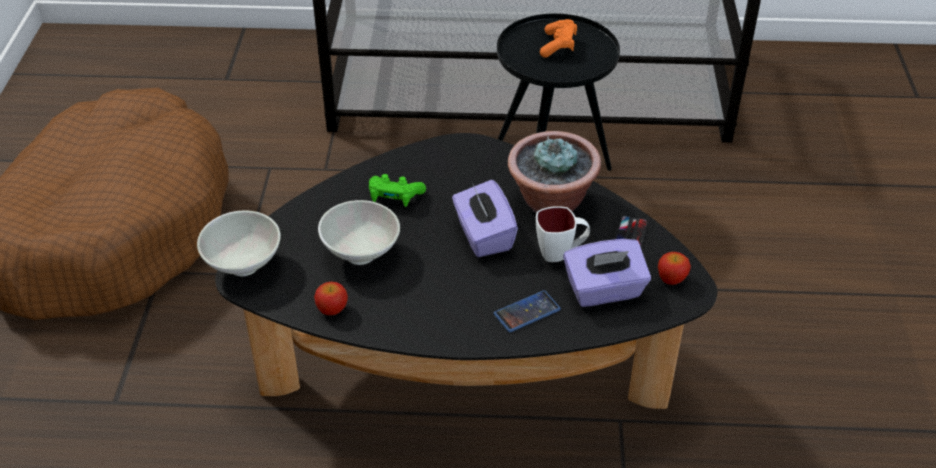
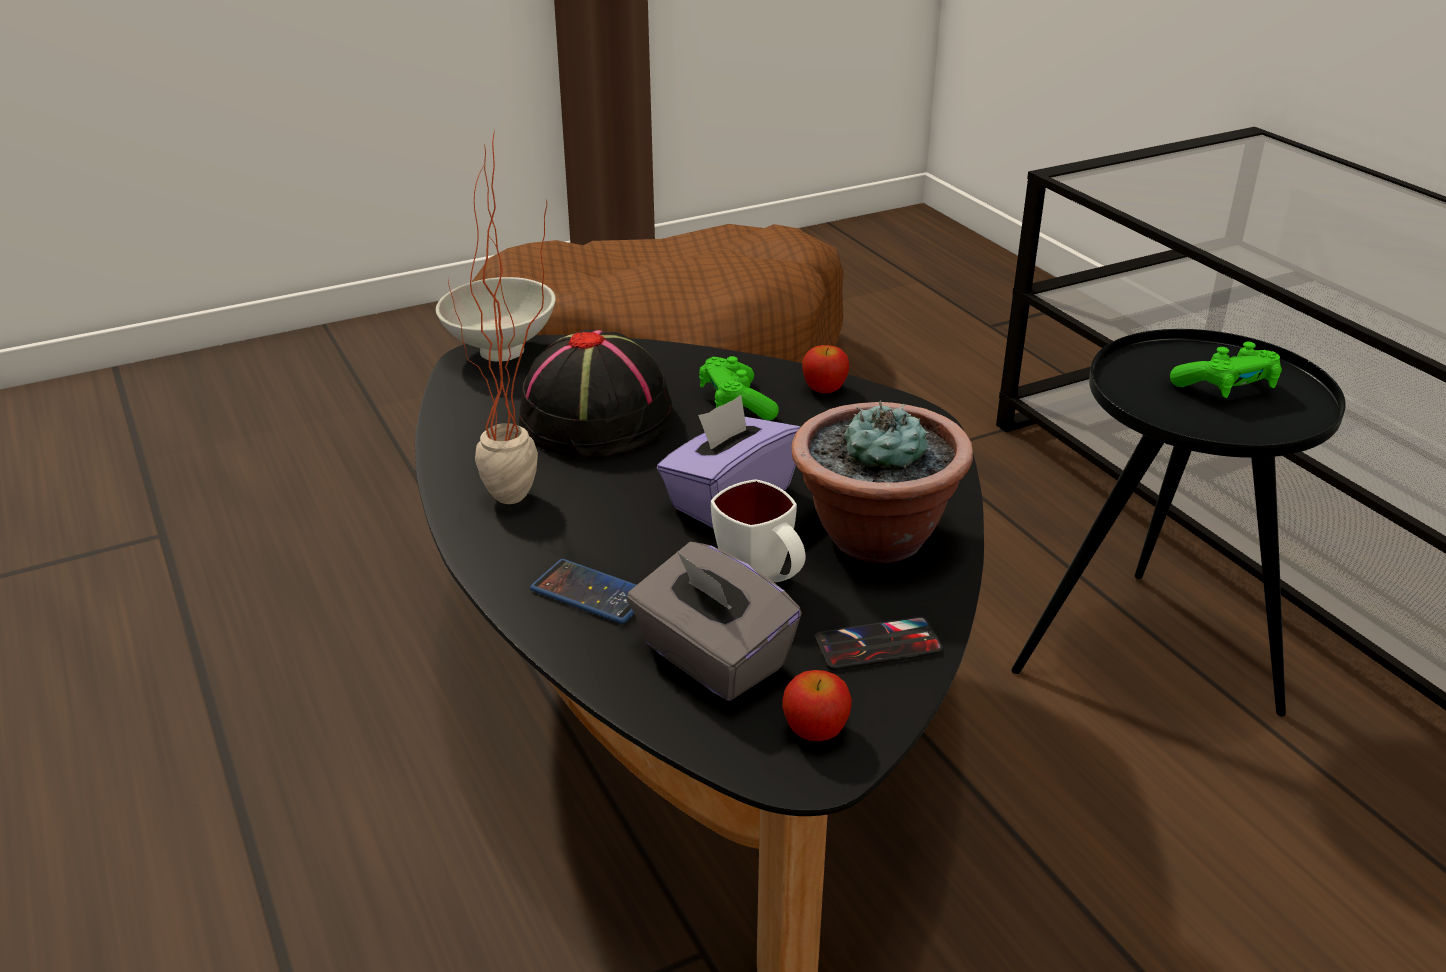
camera: 60 degrees right, 10 degrees down
apple [314,282,348,315] -> apple moved to [802,345,849,393]
white bowl [318,200,400,265] -> black hat [519,329,674,457]
orange game controller [540,19,577,58] -> green game controller [1170,342,1282,398]
purple tissue box [563,239,651,307] -> grey tissue box [627,542,802,701]
none -> potted plant [448,130,547,504]

